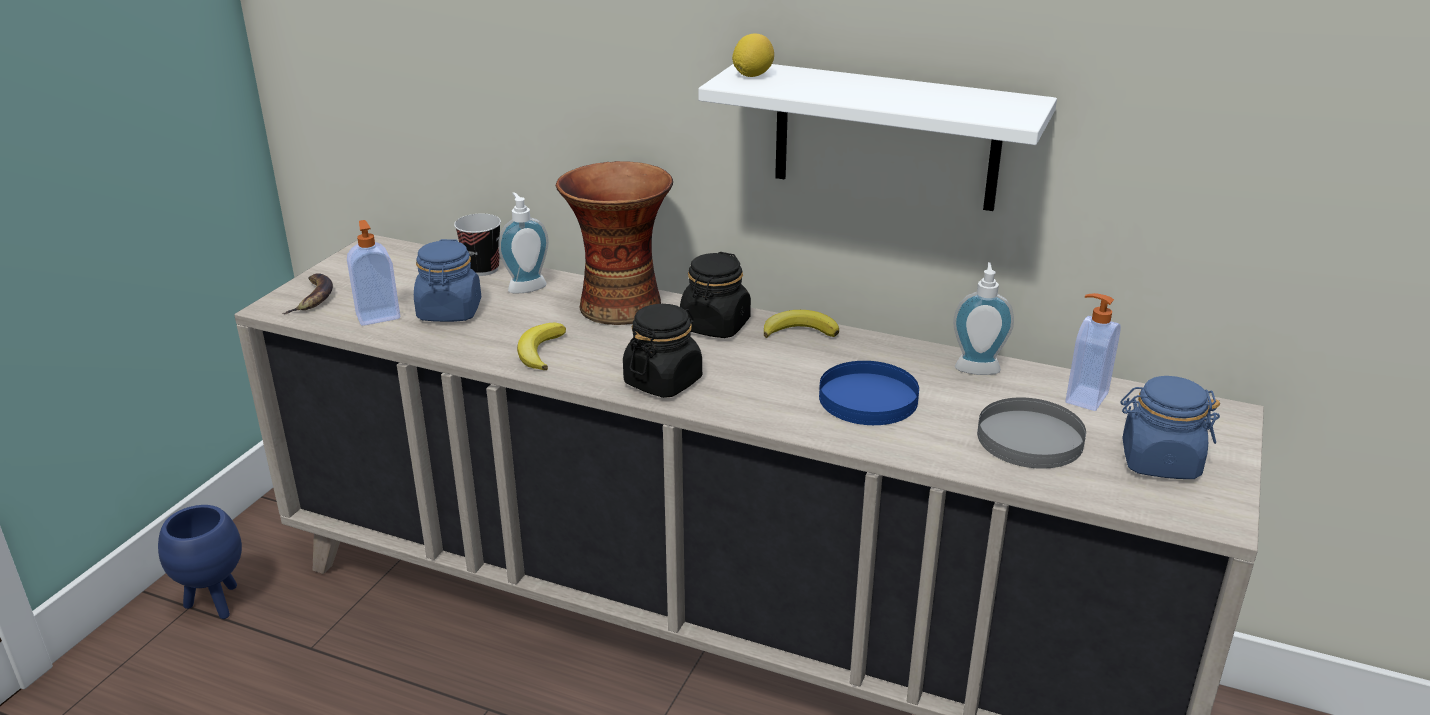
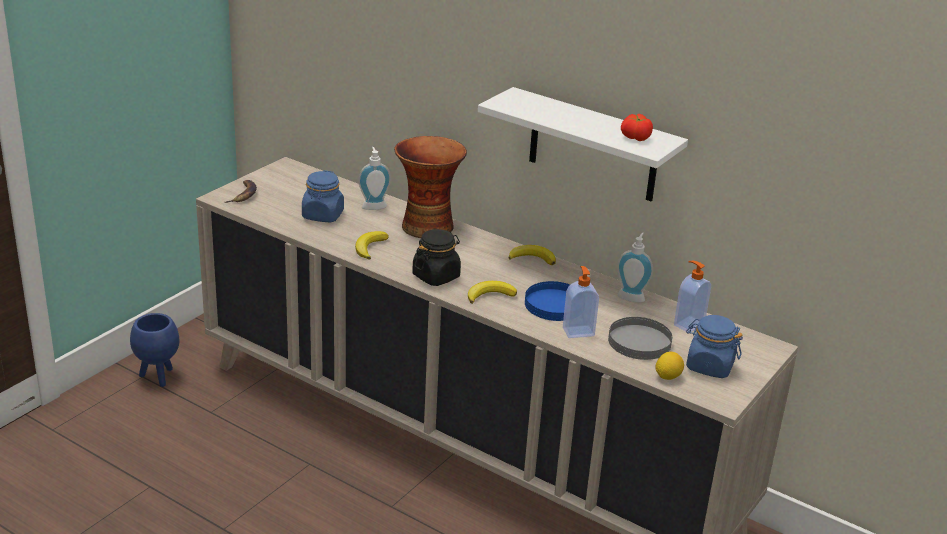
camera: 10 degrees right, 0 degrees up
soap dispenser [347,220,400,326] -> soap dispenser moved to [563,266,599,338]
cup [454,214,501,276] -> none
black jar [680,252,751,338] -> none
lemon [732,34,774,77] -> lemon moved to [655,352,684,380]
none -> banana [468,281,517,304]
none -> tomato [621,114,653,141]

